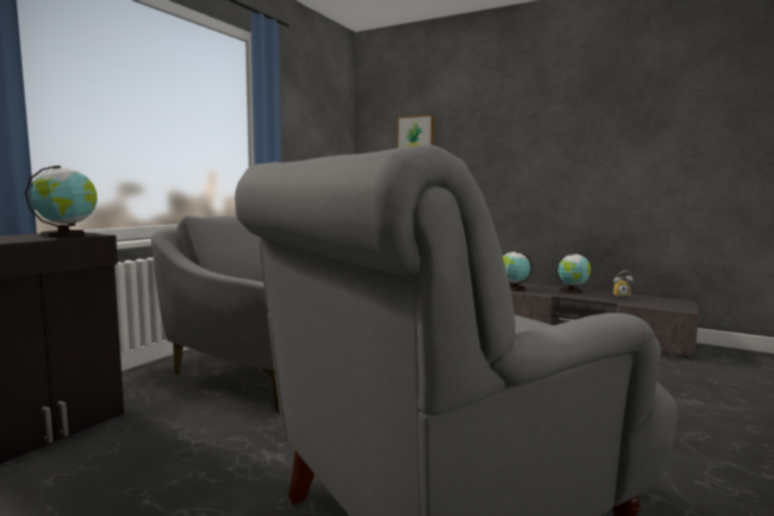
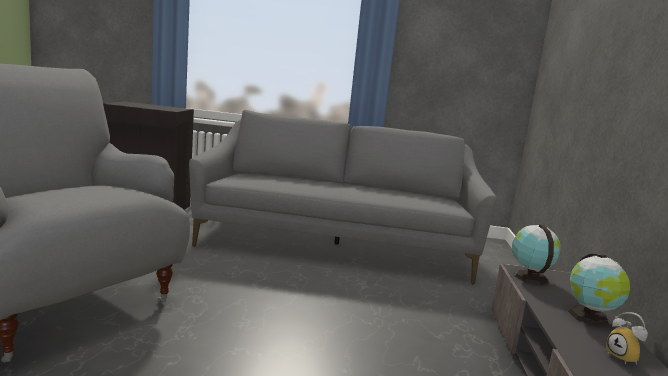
camera: 65 degrees right, 5 degrees up
globe [25,166,97,237] -> none
picture [397,115,435,148] -> none

